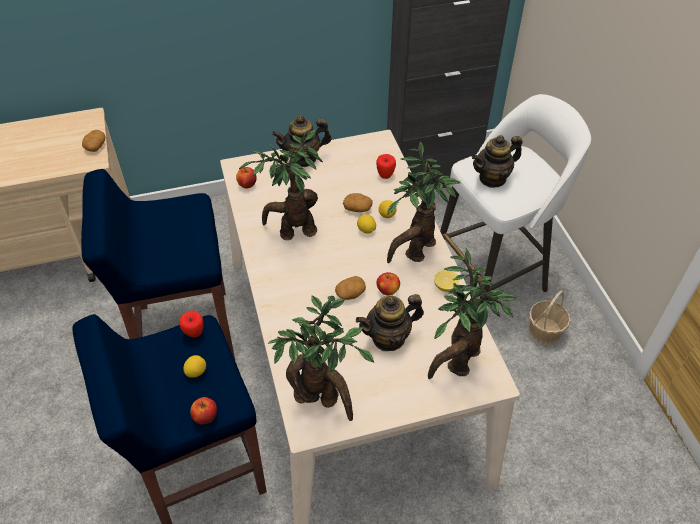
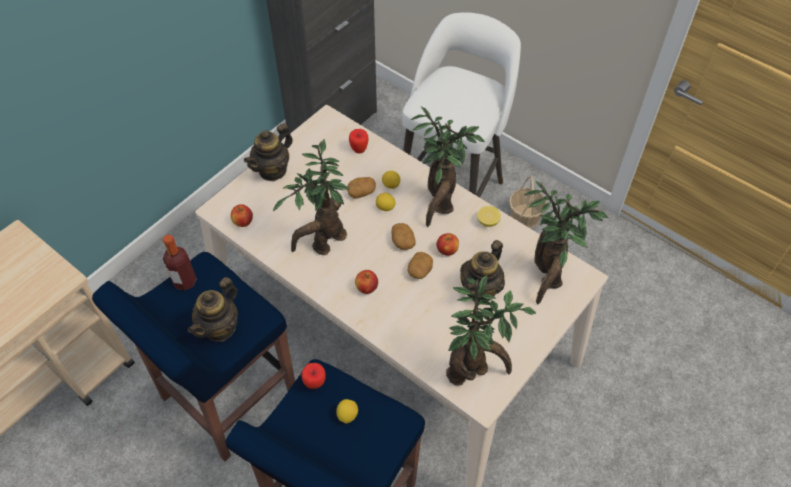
camera: 35 degrees left, 5 degrees up
potato [82,130,105,152] -> potato moved to [392,223,416,250]
apple [190,397,217,425] -> apple moved to [355,270,378,294]
teapot [472,135,522,188] -> teapot moved to [188,277,238,342]
none -> bottle [163,235,197,290]

